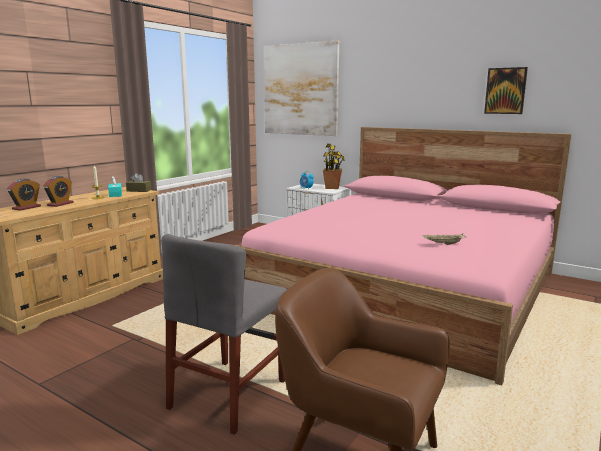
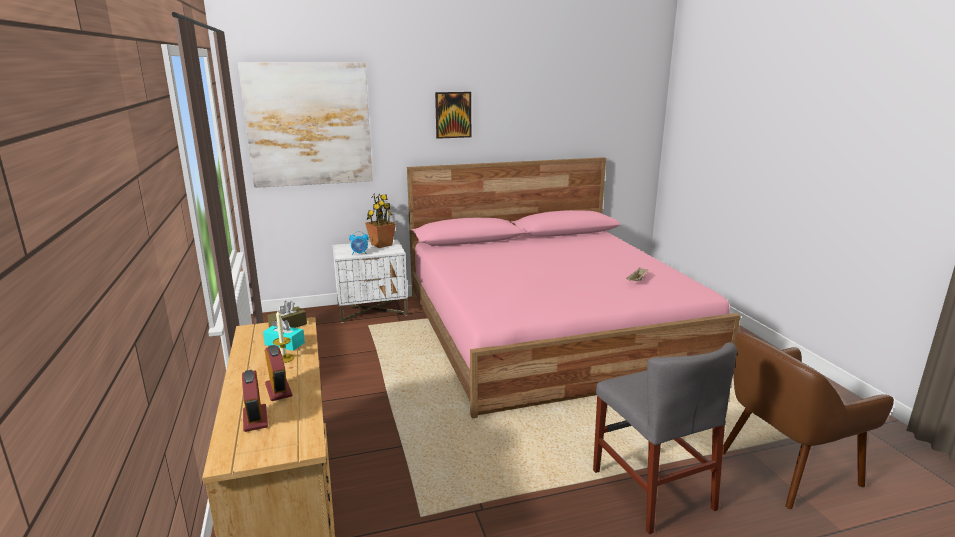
camera: 50 degrees left, 5 degrees up
picture [484,67,528,114] -> picture moved to [435,92,471,139]

